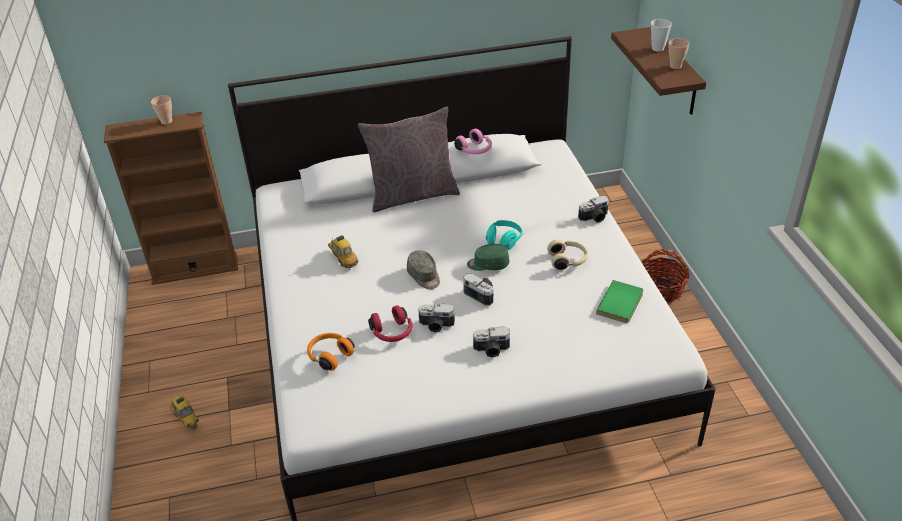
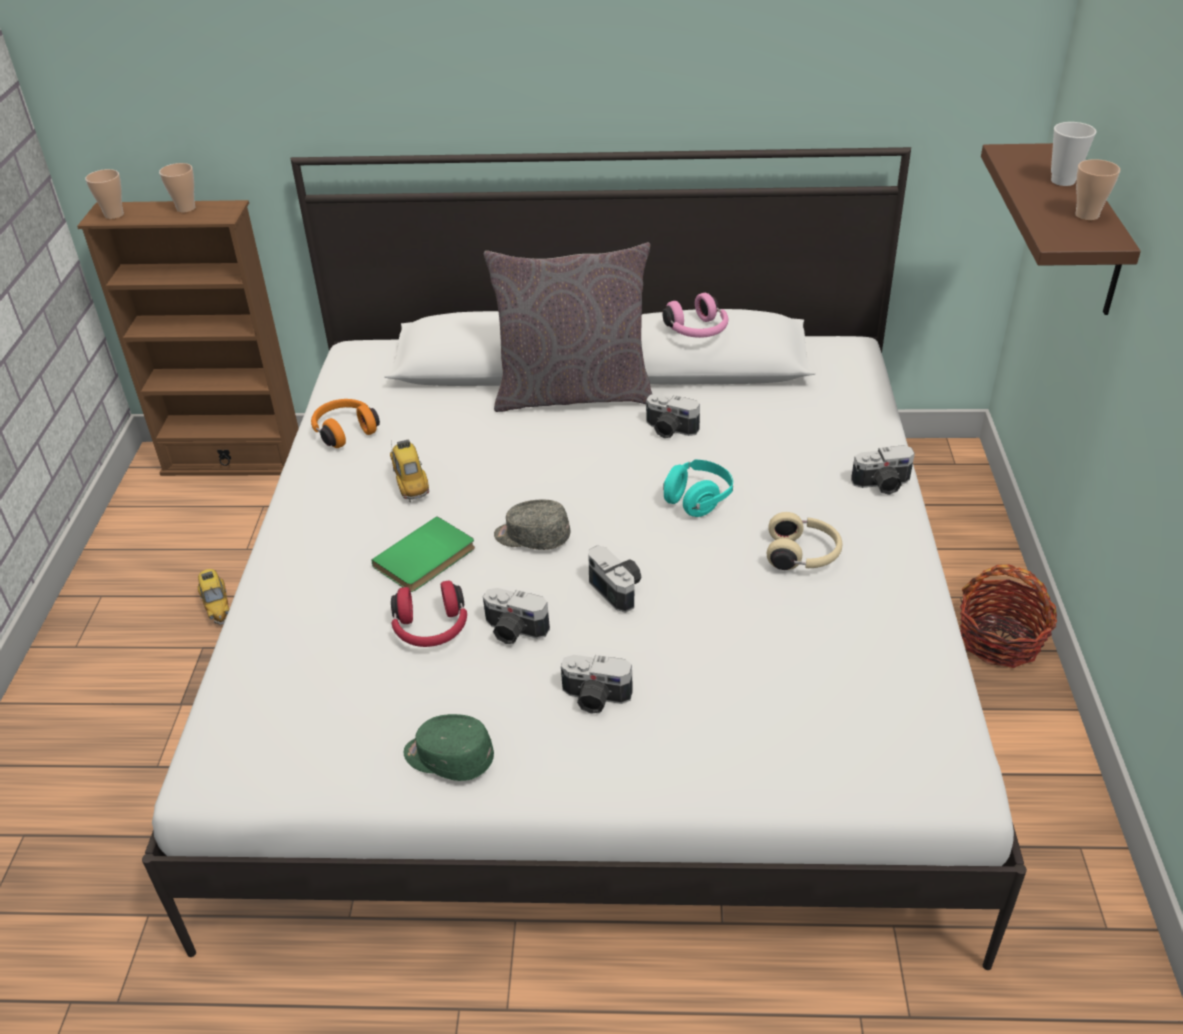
camera: 15 degrees right, 0 degrees up
toy car [170,395,199,430] -> toy car moved to [198,569,229,625]
orange headphones [307,333,355,371] -> orange headphones moved to [311,399,380,448]
grey cap [407,250,440,289] -> grey cap turned 120 degrees clockwise [494,499,571,550]
green cap [467,243,509,271] -> green cap moved to [404,714,494,781]
green book [596,280,643,323] -> green book moved to [371,516,475,592]
none -> cup [85,169,124,219]
none -> camera [646,394,700,438]

